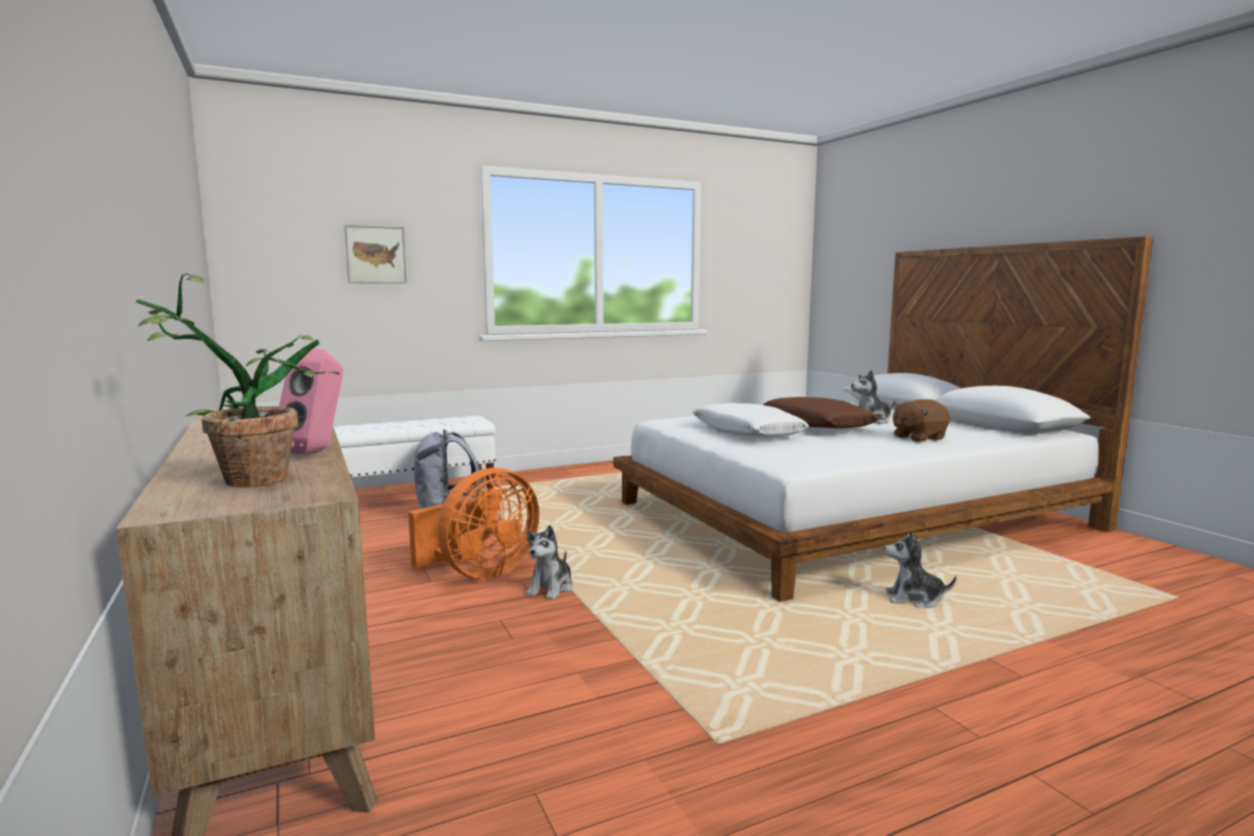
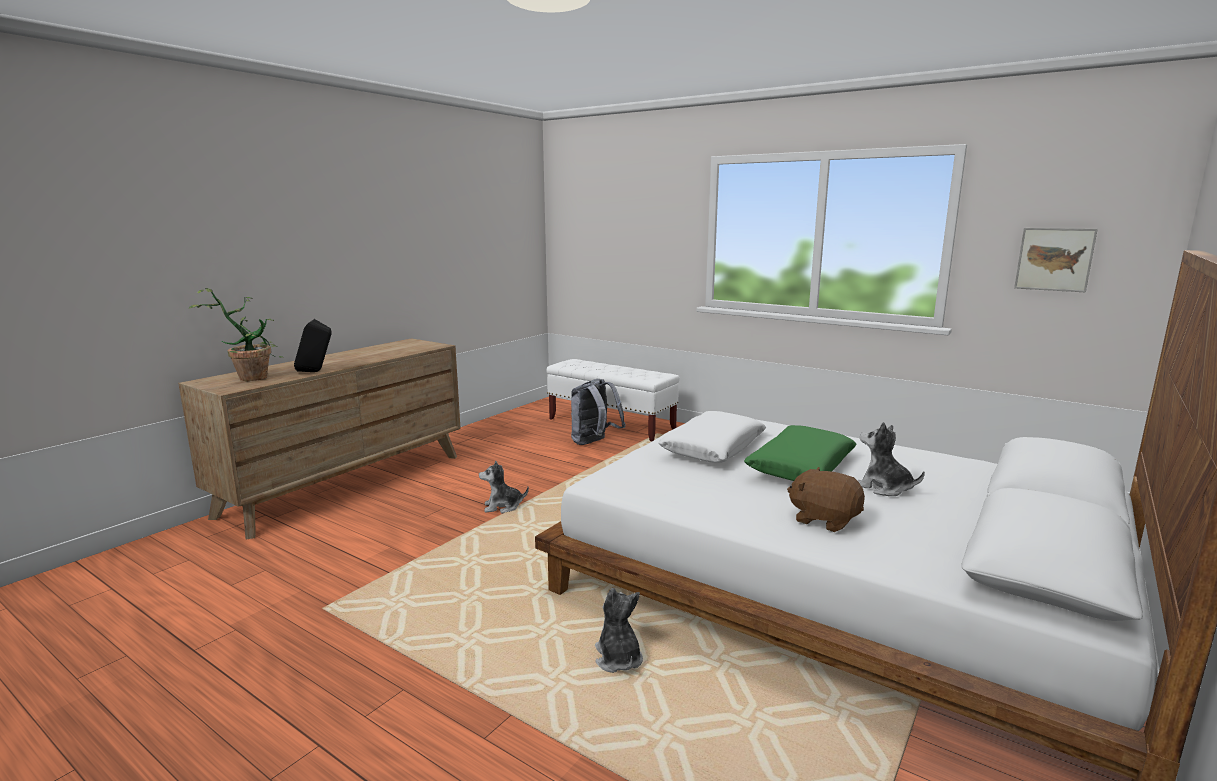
camera: 60 degrees right, 5 degrees up
pink speaker [279,348,343,454] -> black speaker [294,319,332,372]
picture [344,225,407,284] -> picture moved to [1014,228,1098,292]
orange fan [408,468,539,579] -> none
brown pillow [763,397,878,428] -> green pillow [744,425,857,481]

